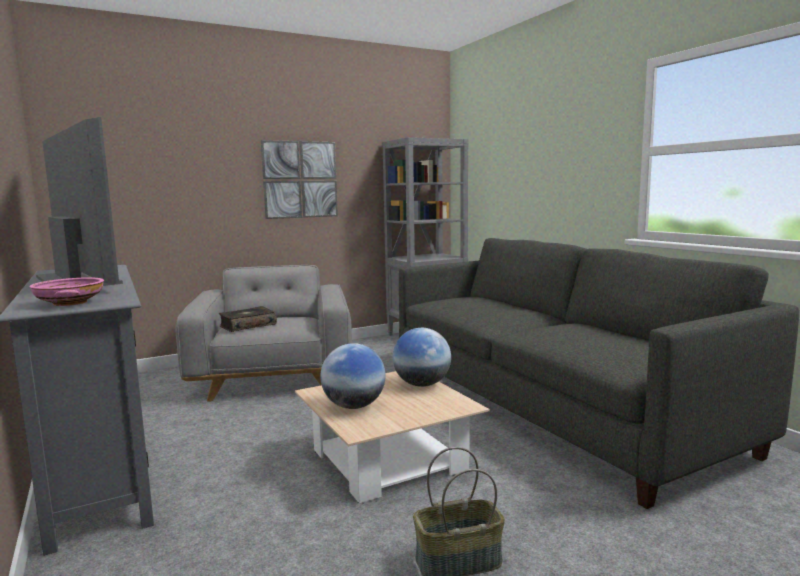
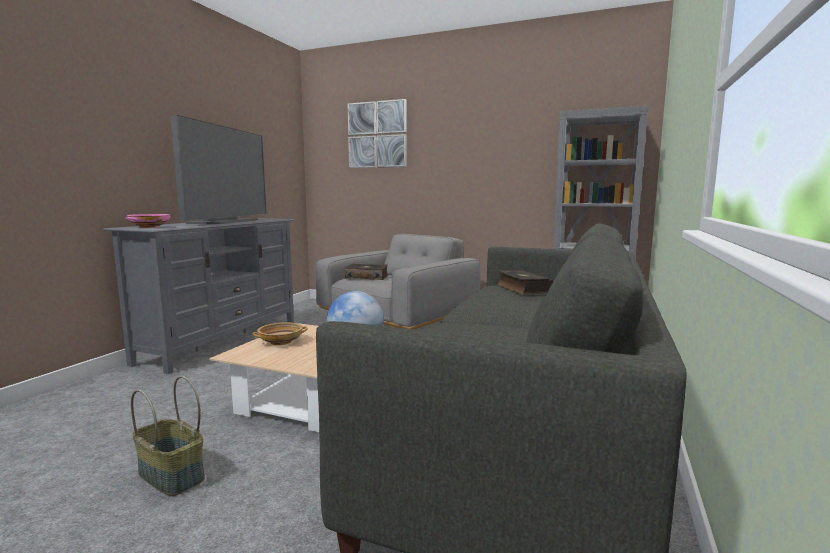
camera: 50 degrees right, 0 degrees up
picture [261,140,338,219] -> picture moved to [348,99,407,168]
globe [320,343,386,409] -> beige bowl [252,323,308,345]
none -> book [497,270,553,295]

